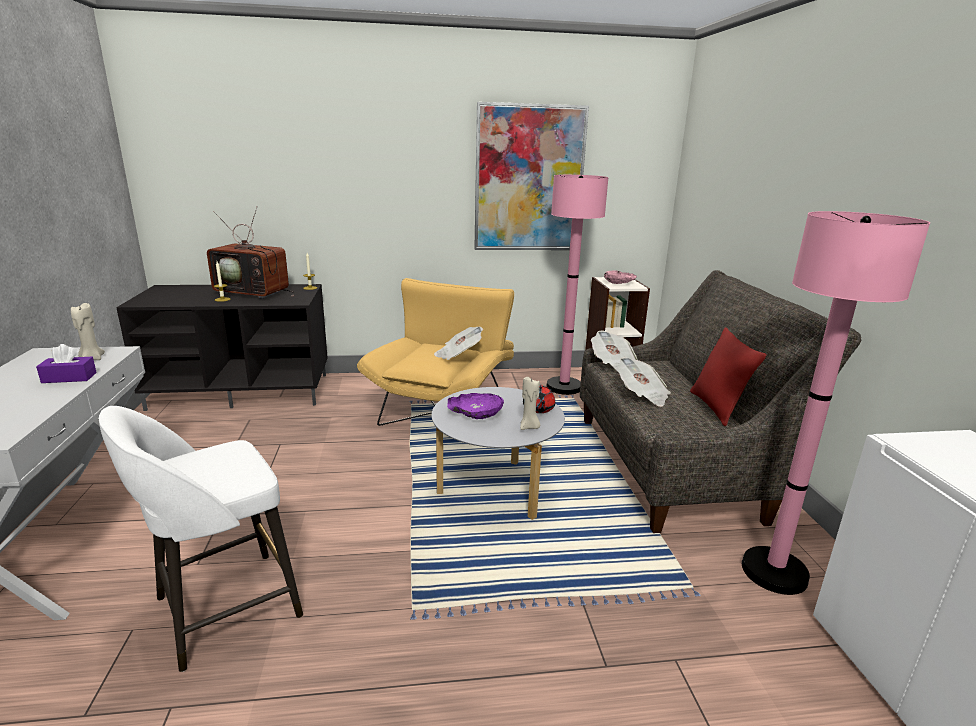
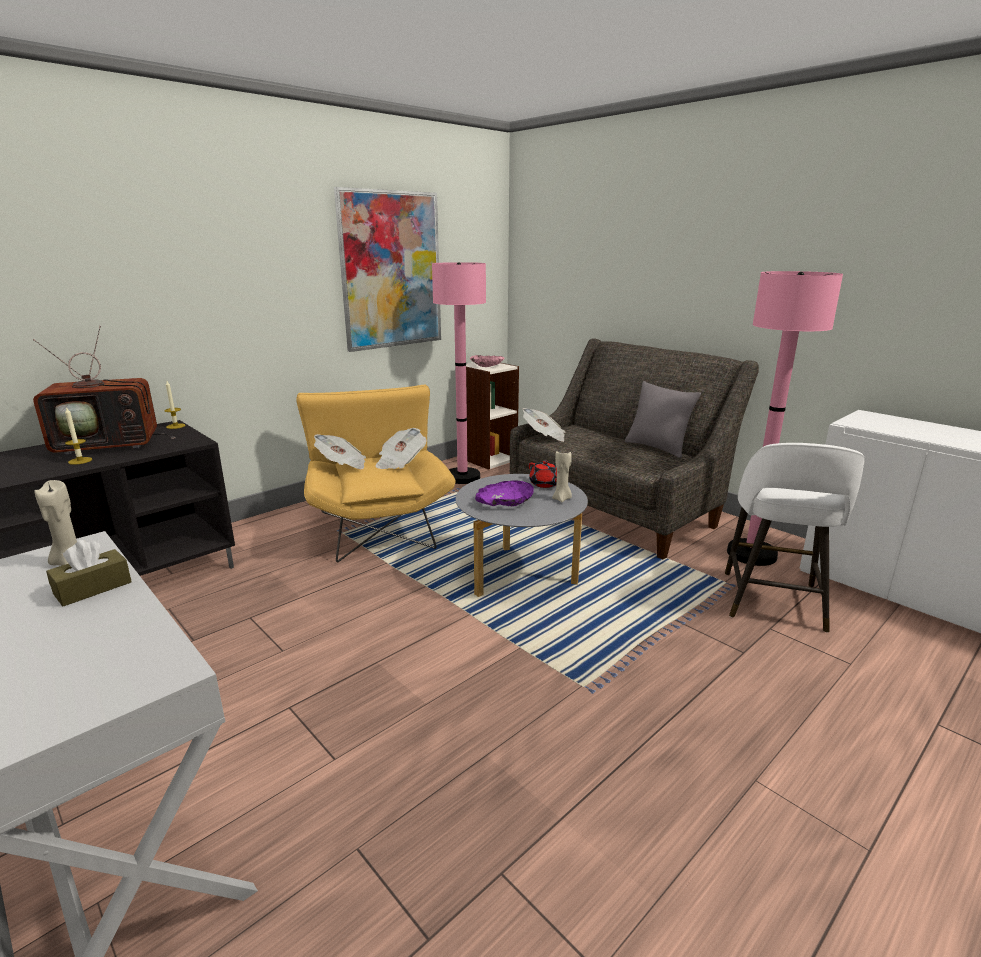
camera: 35 degrees left, 0 degrees up
purple tissue box [36,344,97,383] -> brown tissue box [46,540,132,607]
white stool [99,406,303,672] -> white stool moved to [725,443,864,633]
newspaper [617,357,671,407] -> newspaper moved to [314,434,366,469]
red pillow [690,327,767,427] -> grey pillow [625,381,701,458]

